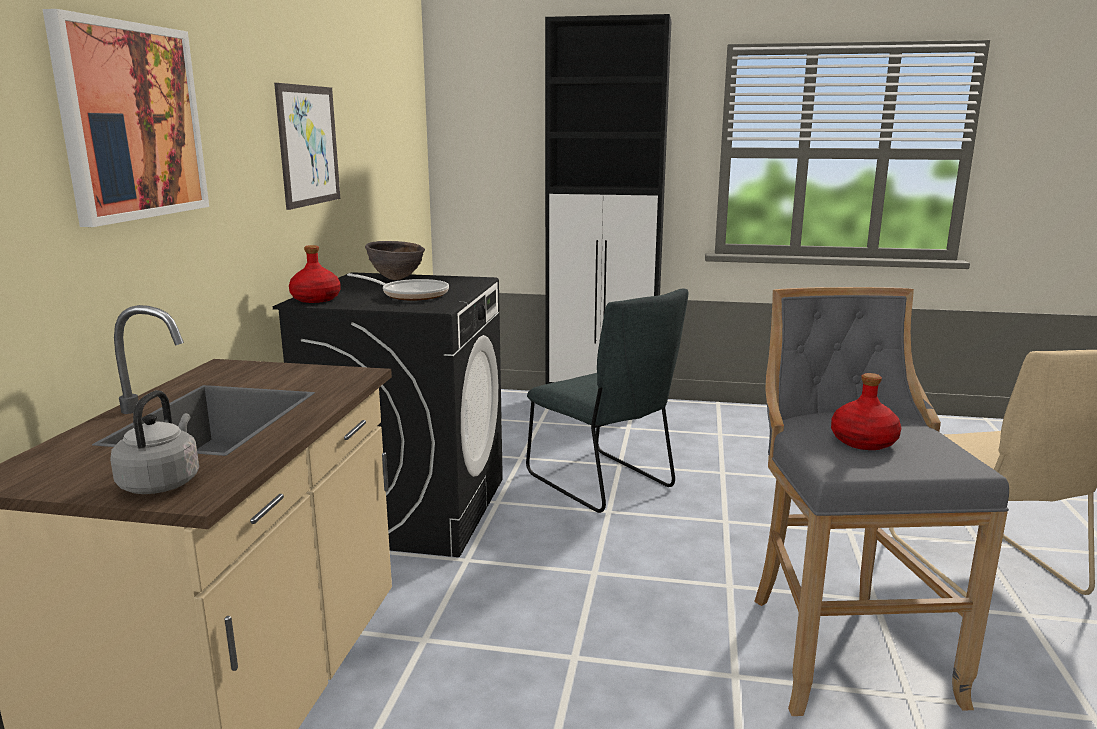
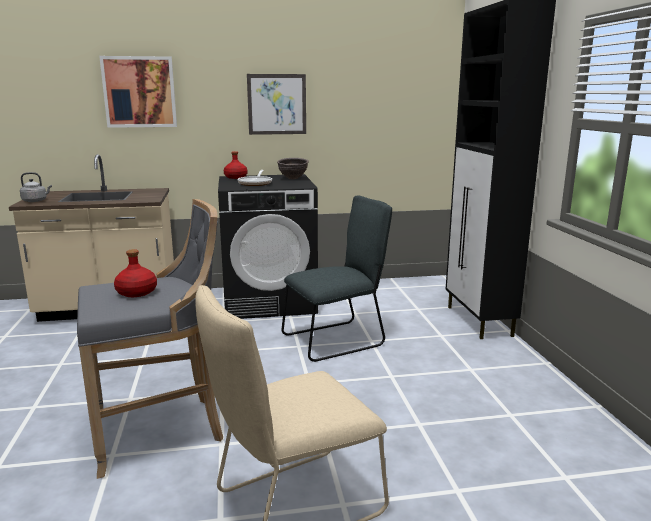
camera: 70 degrees right, 0 degrees up
grey chair [526,288,688,513] -> grey chair turned 150 degrees counterclockwise [281,195,392,362]

